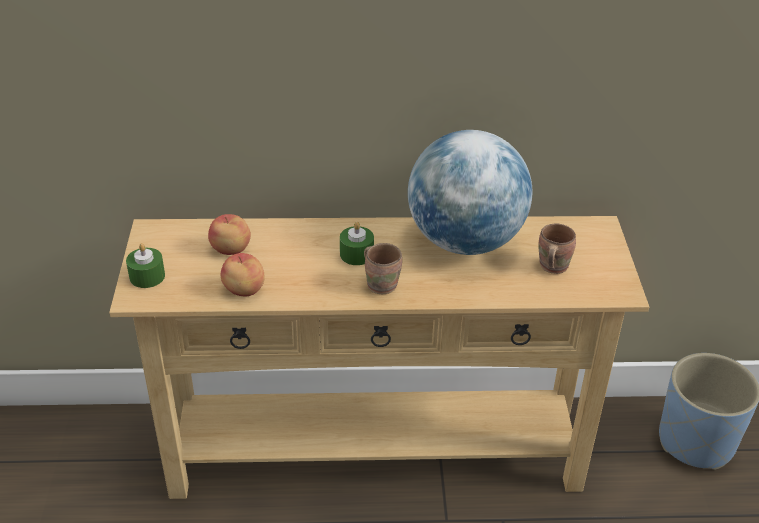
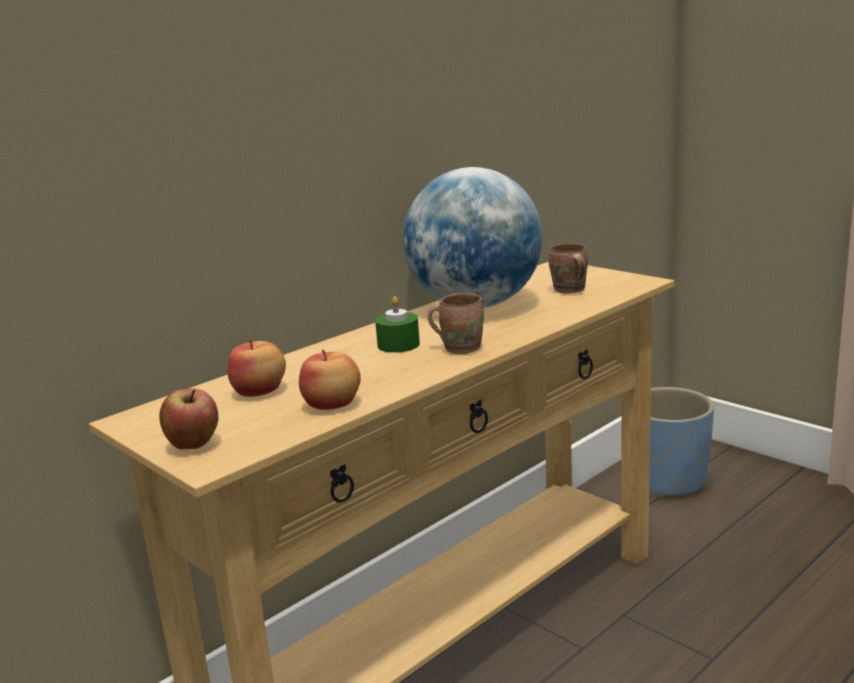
camera: 40 degrees left, 20 degrees down
green candle [126,243,165,288] -> apple [159,388,218,449]

